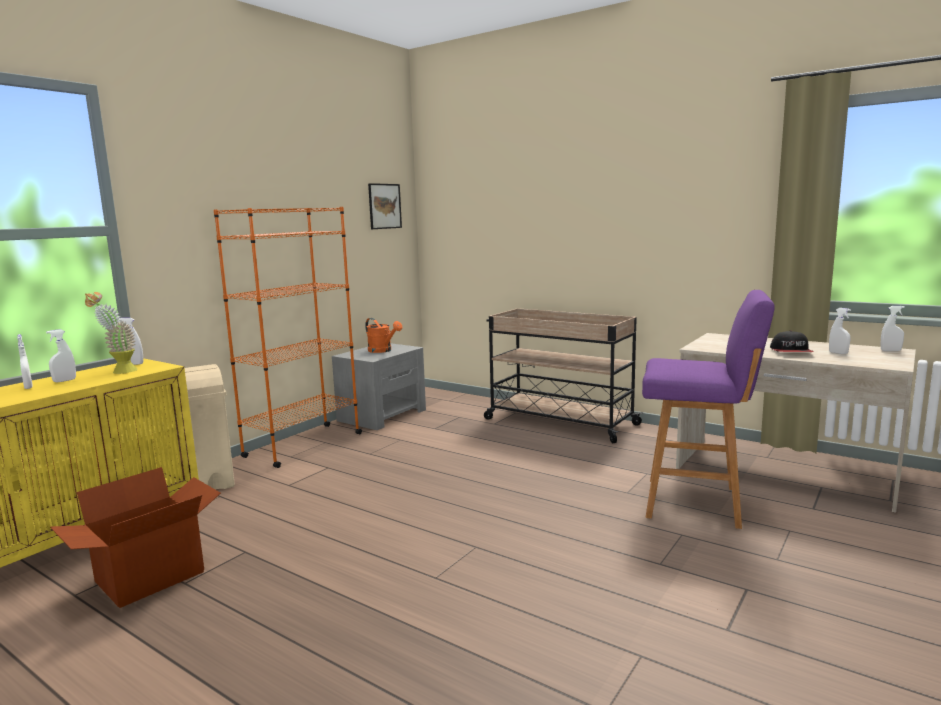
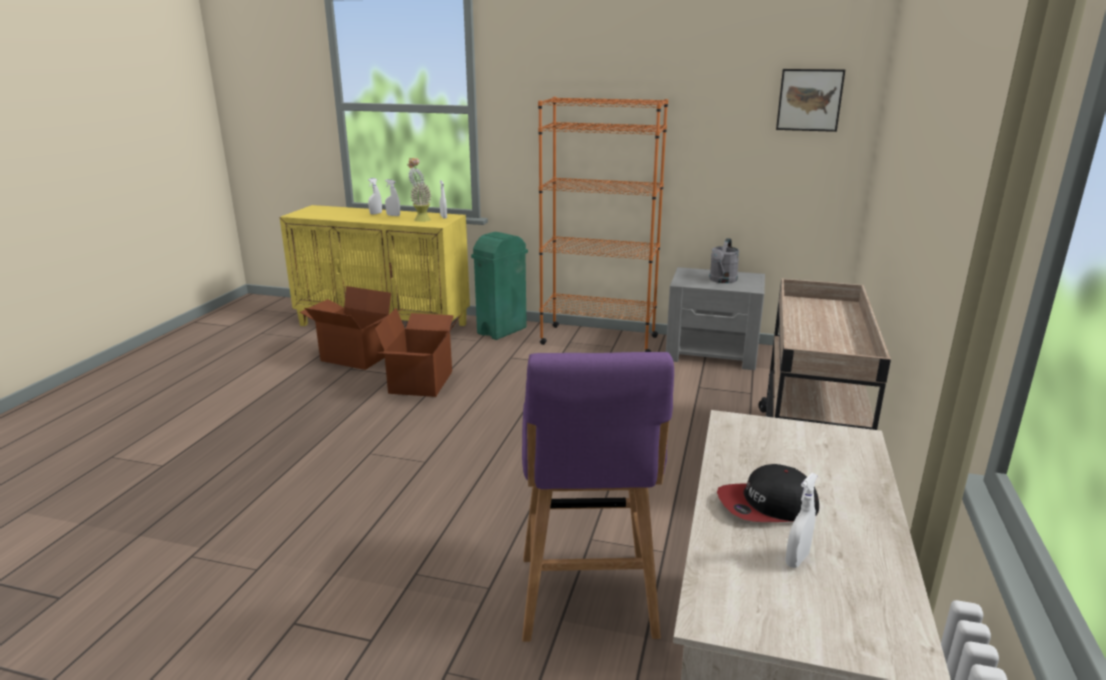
camera: 70 degrees right, 10 degrees up
beige trash can [184,364,235,490] -> green trash can [471,232,528,340]
orange watering can [365,318,402,353] -> grey watering can [709,238,739,283]
white spray bottle [880,306,905,351] -> none
none -> cardboard box [375,308,462,397]

